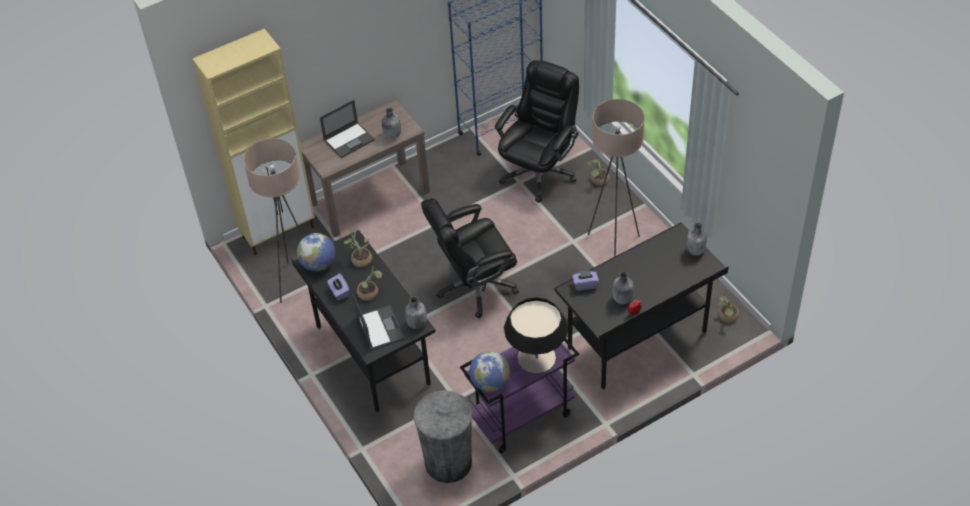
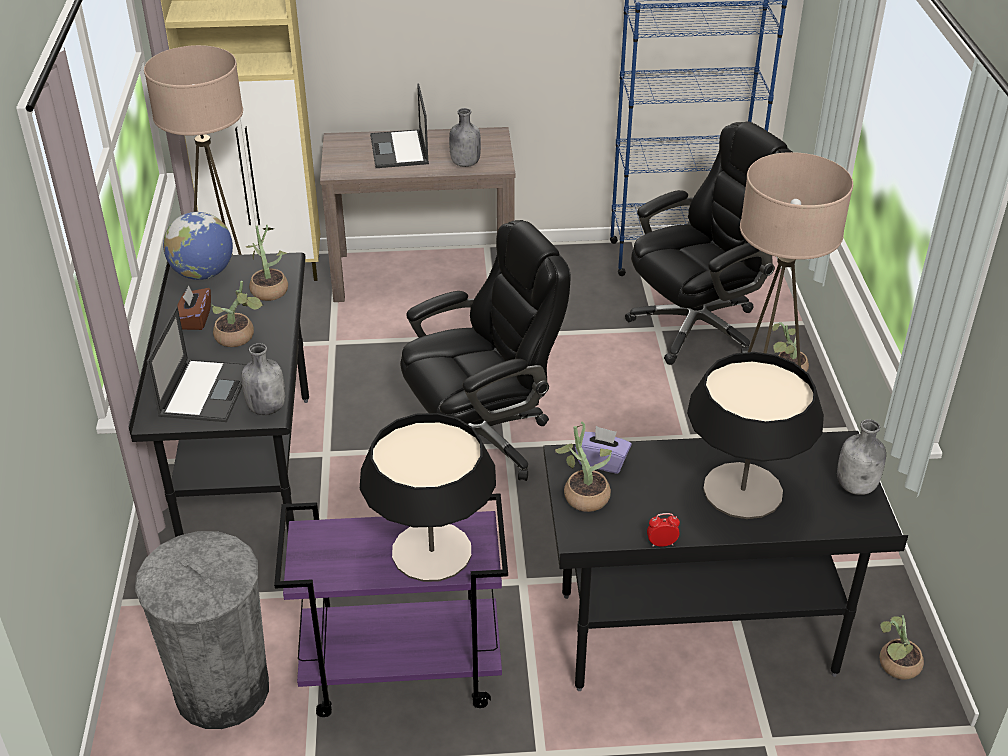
camera: 25 degrees right, 10 degrees down
laptop [320,100,375,158] -> laptop turned 90 degrees clockwise [370,84,429,168]
purple tissue box [327,273,350,301] -> brown tissue box [177,285,211,330]
black office chair [421,198,519,318] -> black office chair turned 150 degrees clockwise [400,220,571,481]
globe [469,351,510,392] -> none
grey bottle [613,271,634,304] -> none
none -> potted plant [555,421,612,512]
none -> table lamp [687,352,824,519]

